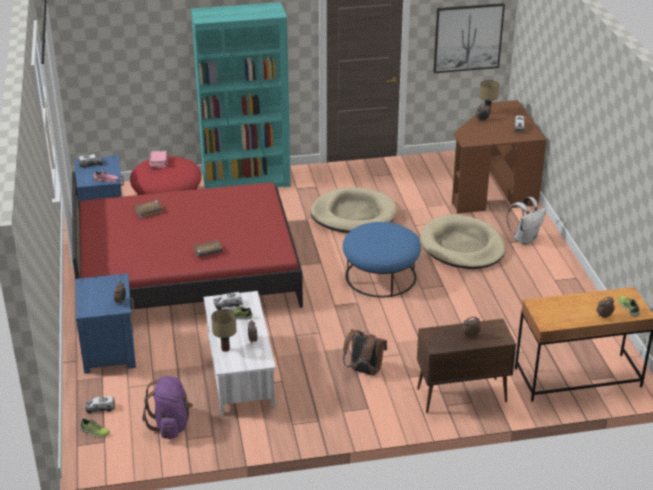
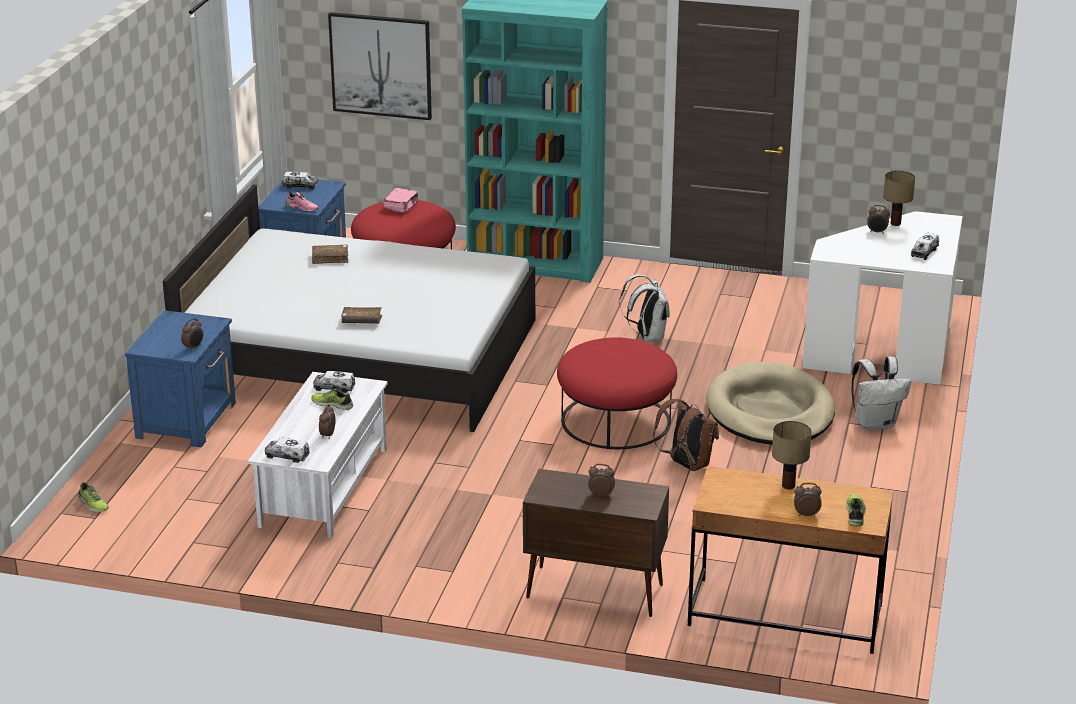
camera: 25 degrees right, 5 degrees down
red bed [72,172,303,310] -> white bed [163,184,535,432]
toy truck [85,396,115,414] -> toy truck moved to [265,438,310,463]
purple backpack [143,376,193,439] -> none
table lamp [211,309,237,352] -> table lamp moved to [772,421,812,489]
beige dog bed [311,187,397,233] -> white backpack [619,274,670,342]
blue ottoman [343,222,421,297] -> red ottoman [557,337,677,449]
brown backpack [343,329,387,375] -> brown backpack moved to [653,399,719,471]
picture [433,3,505,73] -> picture moved to [328,12,432,120]
brown desk [452,100,547,214] -> white desk [802,211,963,385]

